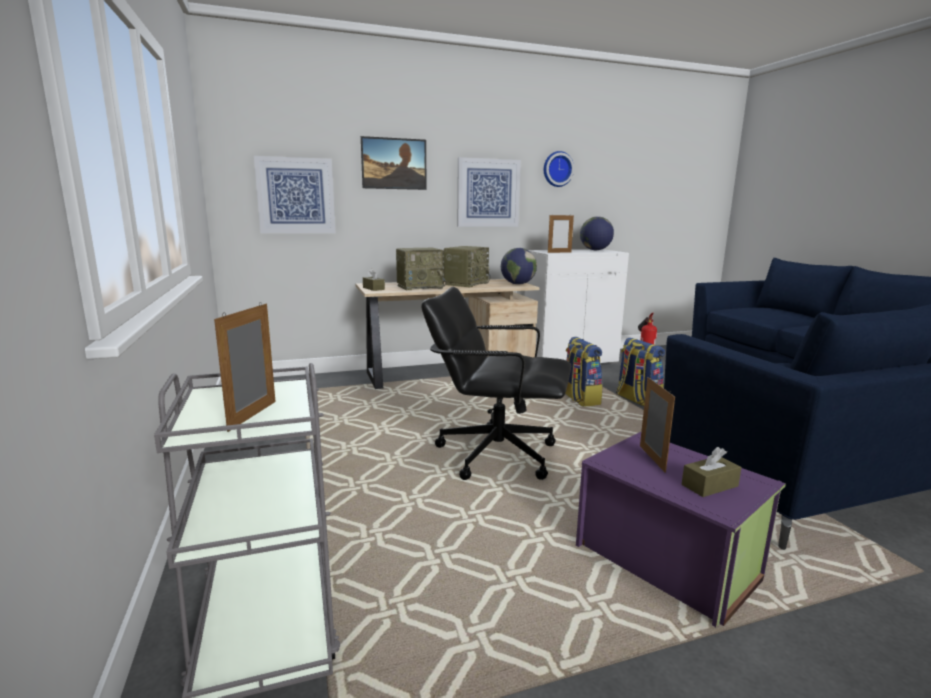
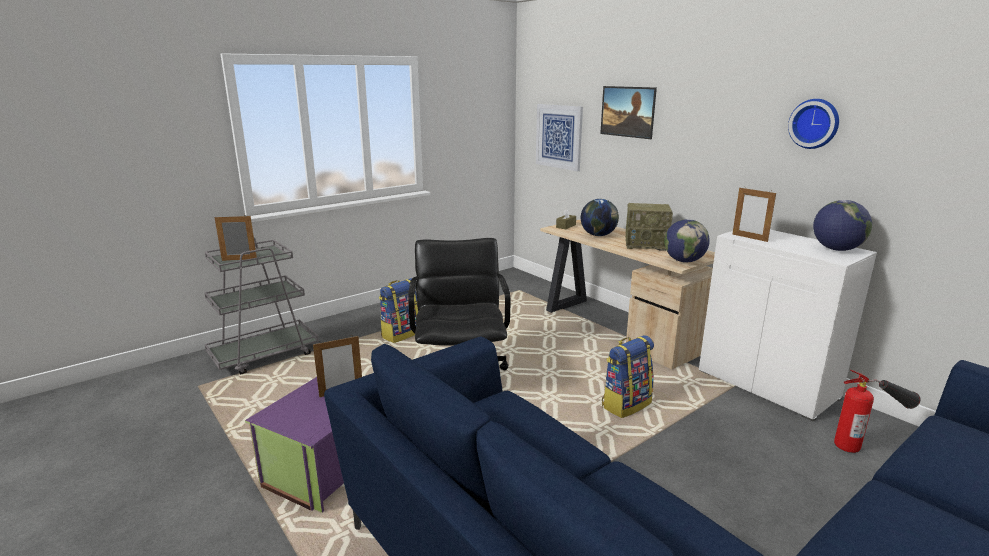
camera: 70 degrees right, 5 degrees up
radio [396,248,446,290] -> globe [581,199,619,236]
picture [457,157,521,227] -> none
backpack [616,338,665,406] -> backpack moved to [379,278,418,343]
brown tissue box [682,447,742,497] -> none

